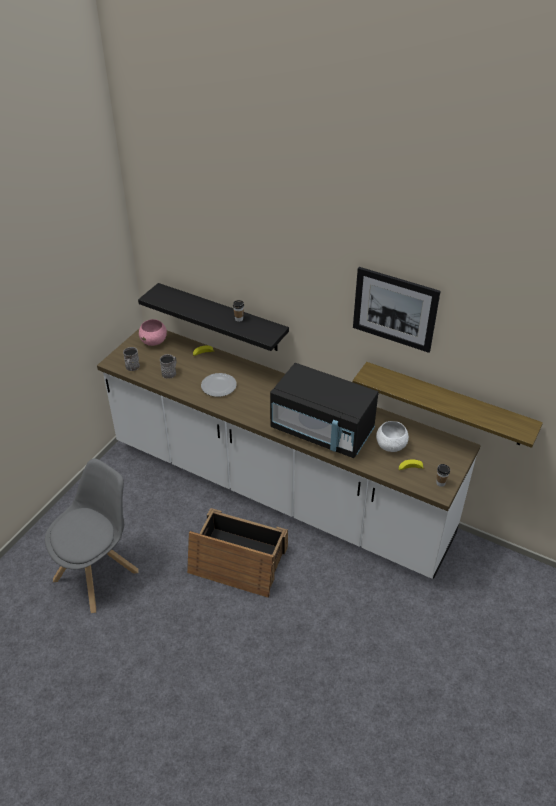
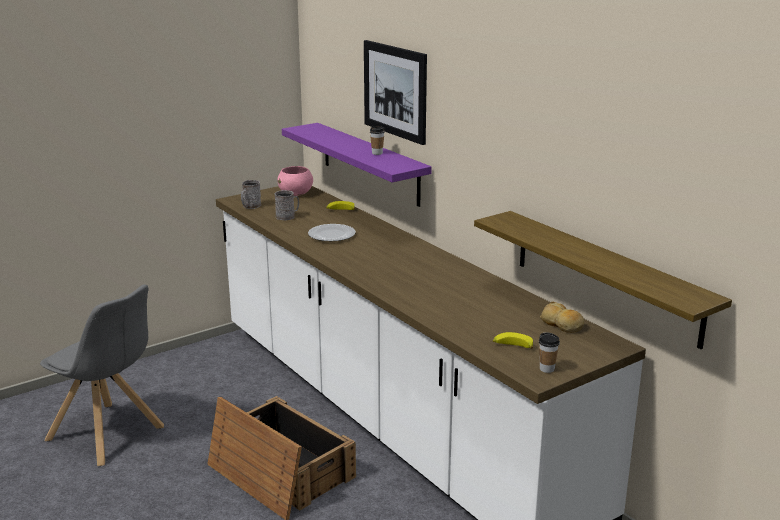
camera: 25 degrees right, 20 degrees down
grey chair [45,458,139,613] -> grey chair turned 60 degrees clockwise [40,285,164,466]
black shelf [138,283,289,351] -> purple shelf [282,123,432,207]
black microwave [270,363,378,458] -> none
picture [353,267,441,353] -> picture moved to [364,40,427,145]
white bowl [376,421,409,452] -> none
none -> bread [540,302,584,333]

